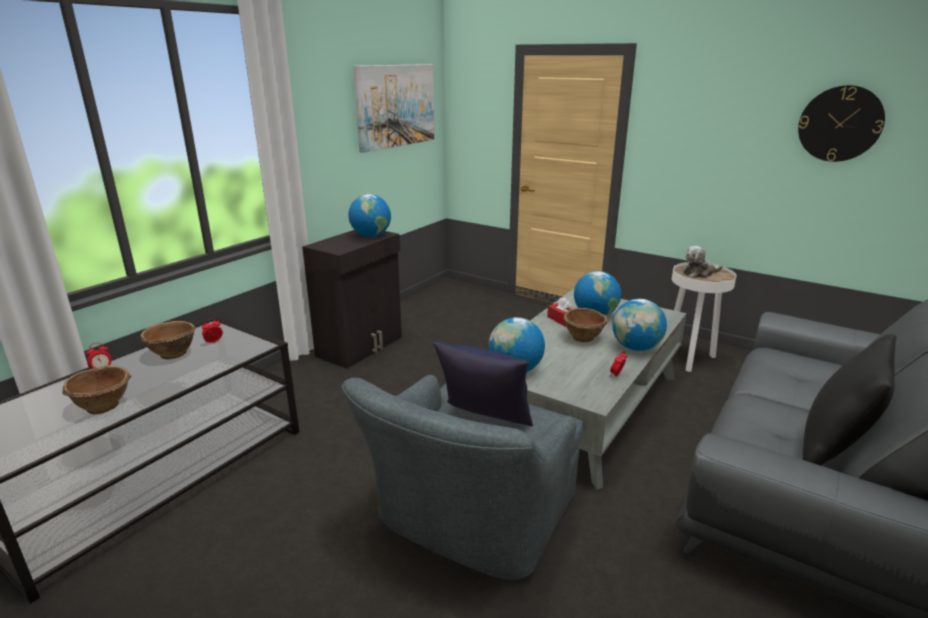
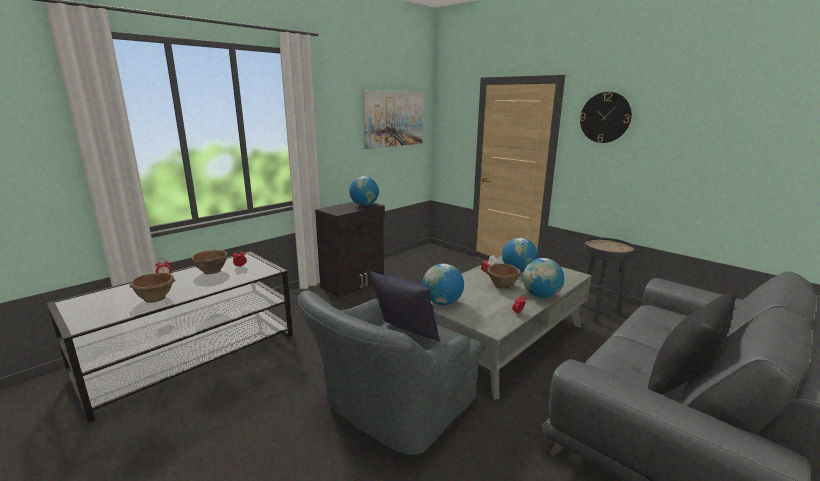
camera: 10 degrees right, 5 degrees down
white side table [672,262,737,372] -> black side table [581,237,635,323]
plush toy [683,246,723,278] -> none
wall clock [798,85,885,162] -> wall clock moved to [580,92,632,143]

